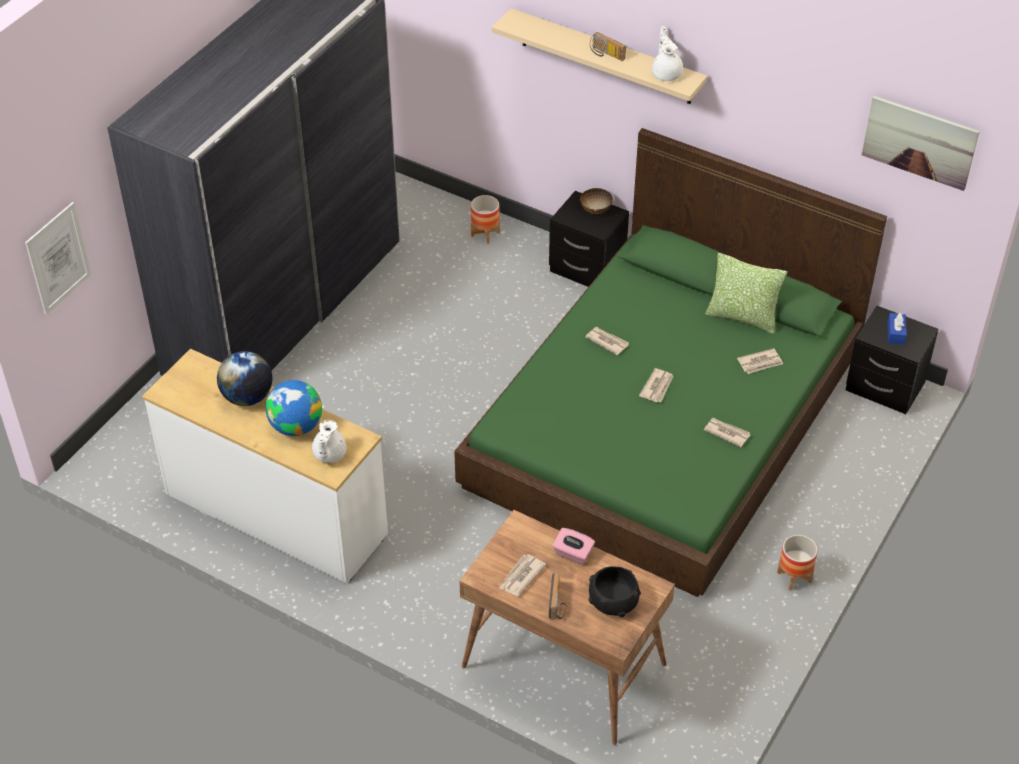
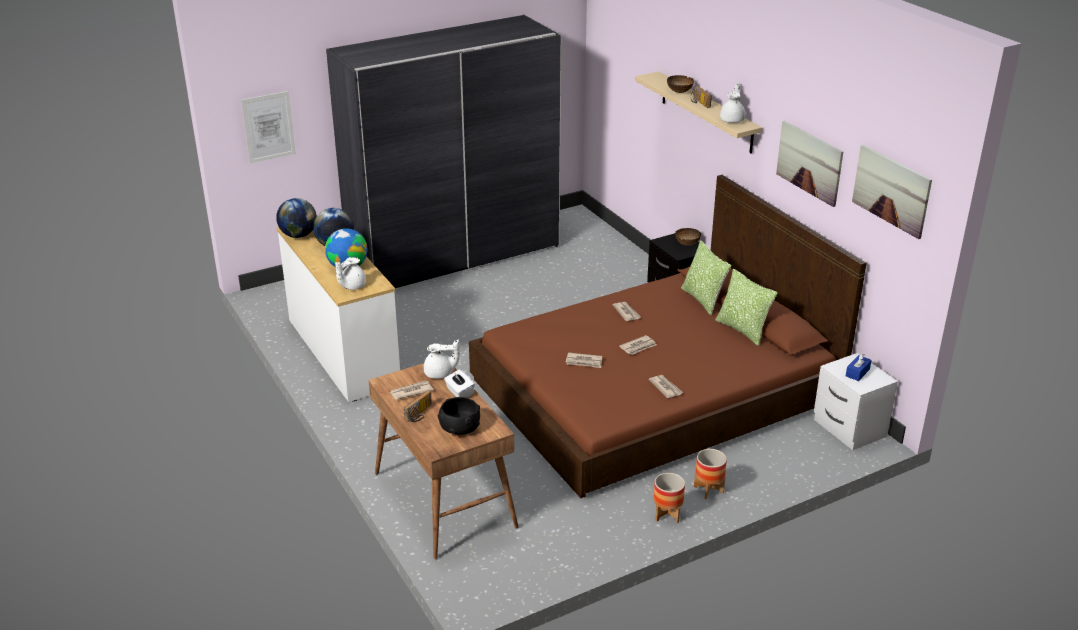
camera: 30 degrees right, 15 degrees down
green bed [454,128,887,597] -> brown bed [469,175,867,498]
planter [471,195,500,244] -> planter moved to [694,449,727,499]
pink tissue box [553,528,595,564] -> white tissue box [444,370,475,398]
newspaper [737,348,783,374] -> newspaper moved to [566,352,602,368]
black nightstand [846,306,939,414] -> white nightstand [814,353,898,450]
none -> globe [276,198,317,238]
none -> white teapot [424,339,460,379]
none -> bowl [667,75,694,93]
none -> pillow [681,240,731,315]
none -> picture [776,121,843,207]

